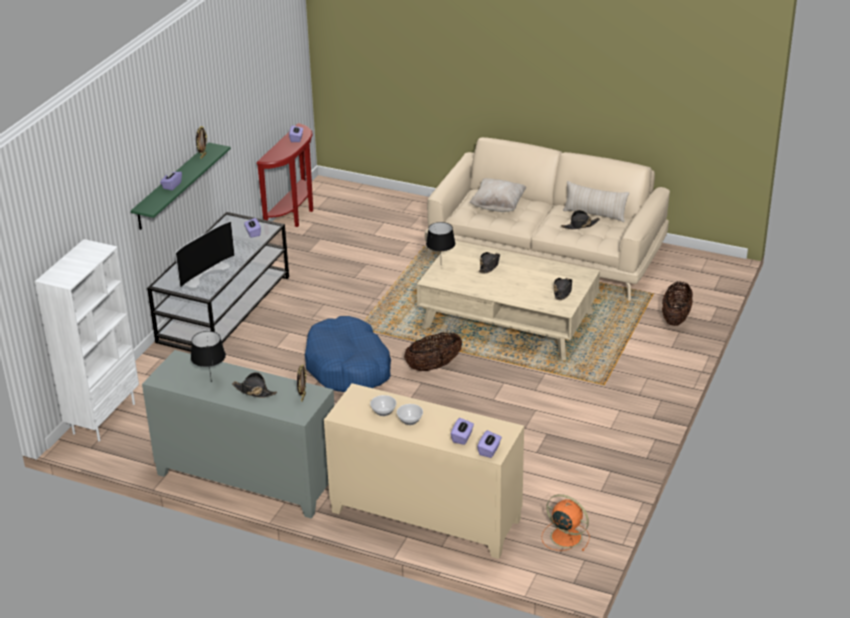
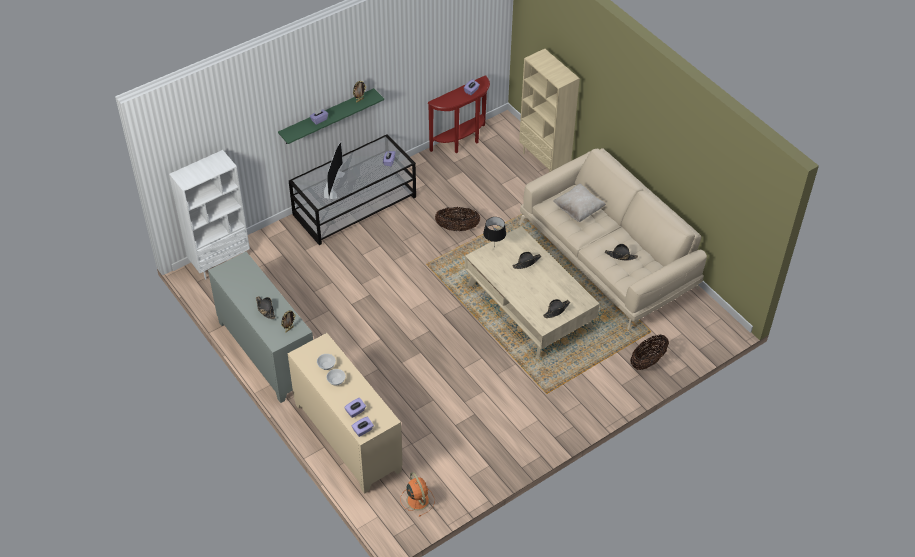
camera: 30 degrees right, 15 degrees up
television [175,221,235,288] -> television turned 60 degrees counterclockwise [324,142,345,199]
black table lamp [191,331,226,382] -> none
blue dog bed [305,316,391,392] -> none
basket [404,333,462,371] -> basket moved to [435,207,480,231]
beige pillow [563,181,629,222] -> none
none -> beige bookcase [519,49,580,172]

